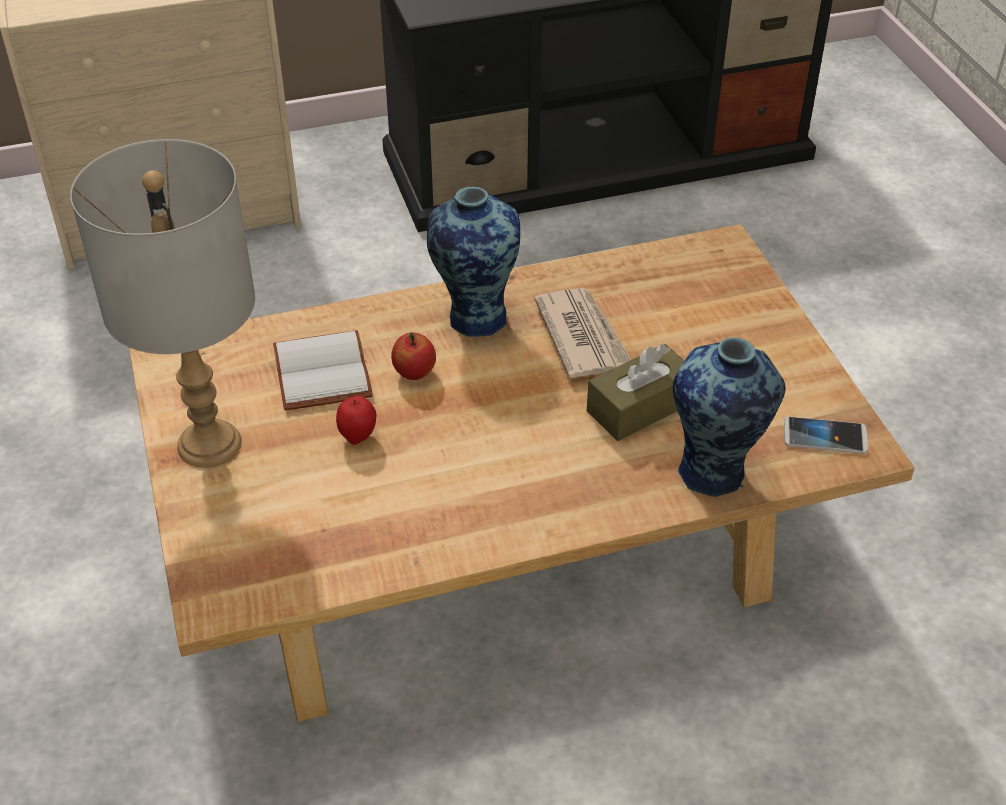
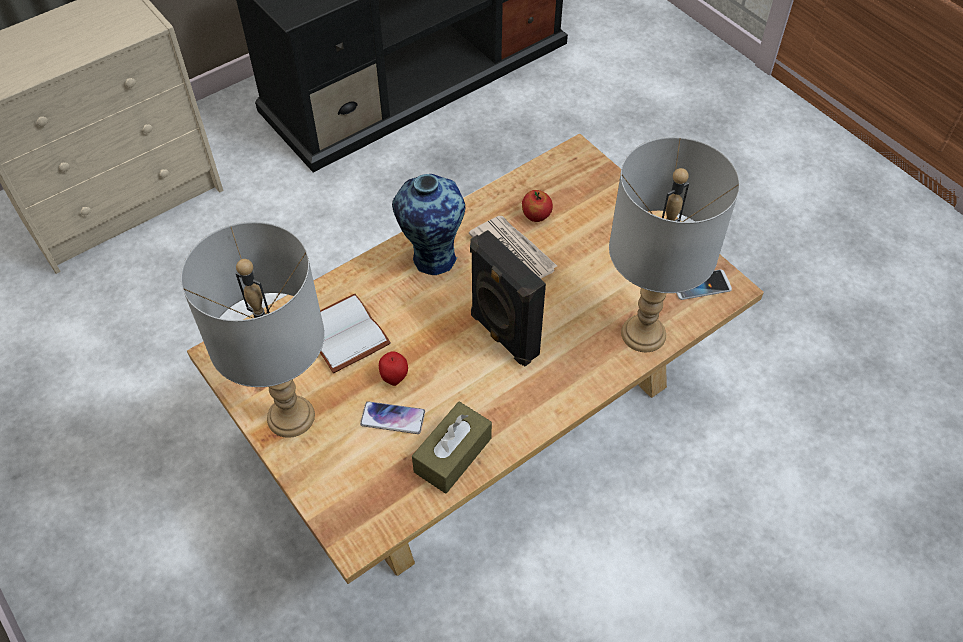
camera: 20 degrees left, 10 degrees up
apple [391,332,436,380] -> apple moved to [522,190,553,222]
brown tissue box [587,344,684,441] -> brown tissue box moved to [412,402,492,494]
vase [673,337,786,497] -> grey table lamp [609,137,740,352]
none -> phone [360,401,425,434]
none -> black speaker [470,230,546,366]

